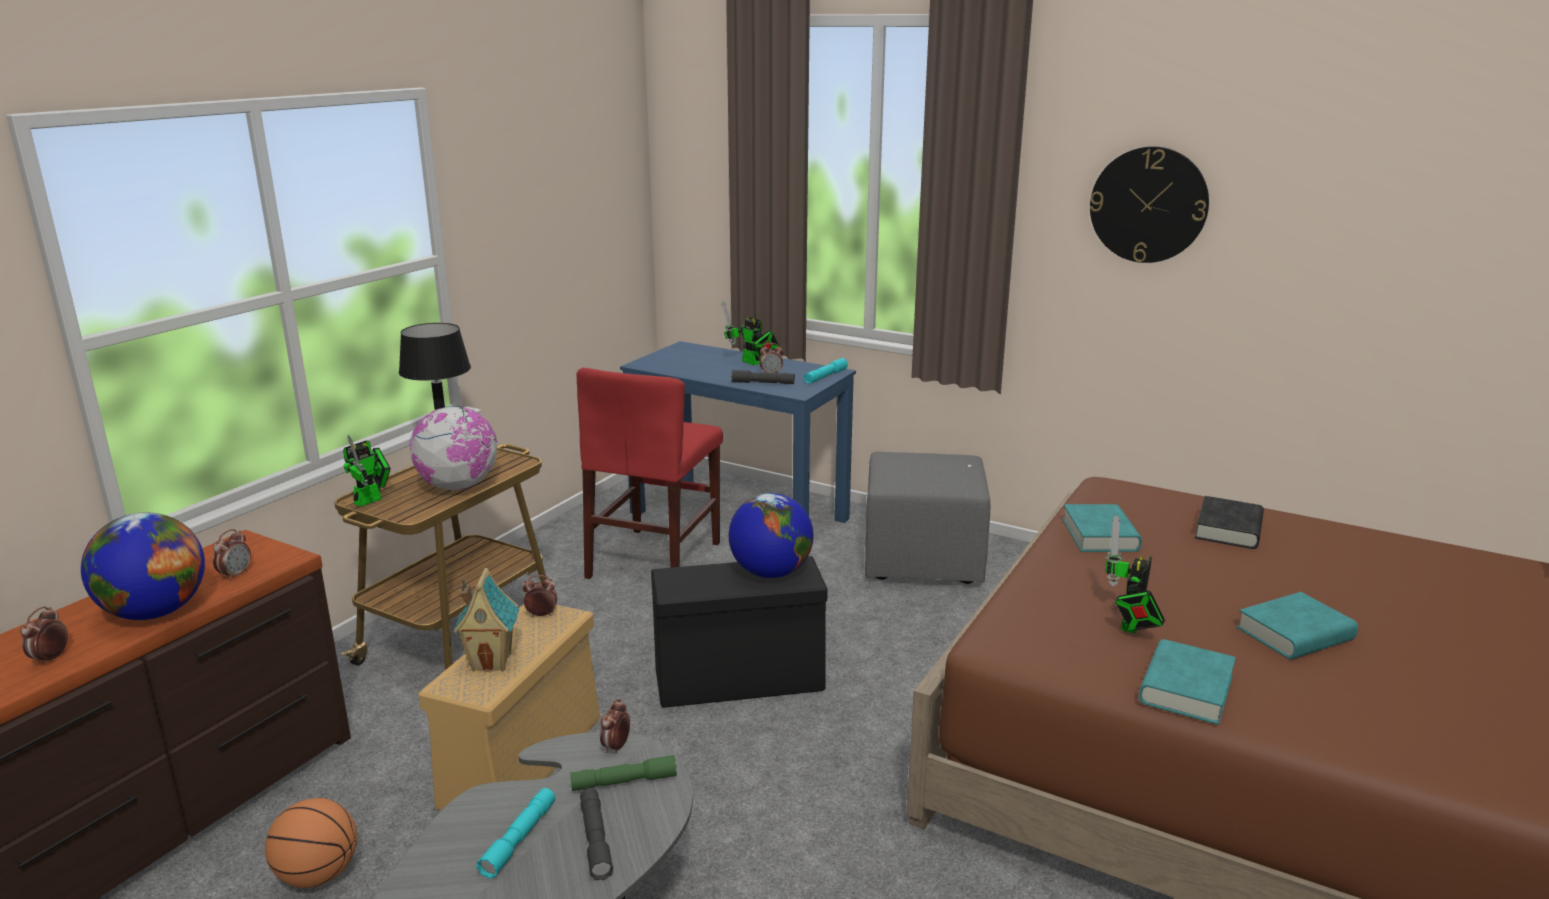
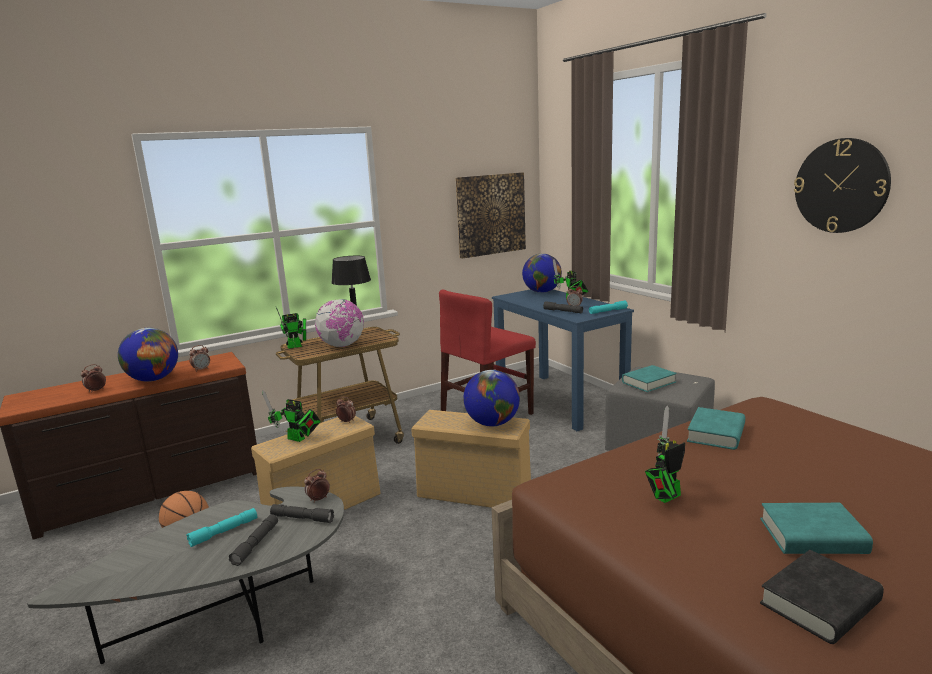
camera: 30 degrees right, 5 degrees down
toy house [453,568,520,672] -> toy robot [262,390,321,442]
green flashlight [570,755,677,791] -> grey flashlight [270,504,334,523]
black storage box [651,556,828,708] -> beige storage box [411,410,531,508]
turquoise book [1139,639,1236,725] -> turquoise book moved to [622,365,677,392]
black book [1195,496,1264,549] -> black book moved to [760,550,884,644]
none -> picture [455,172,526,259]
none -> globe [522,254,562,293]

